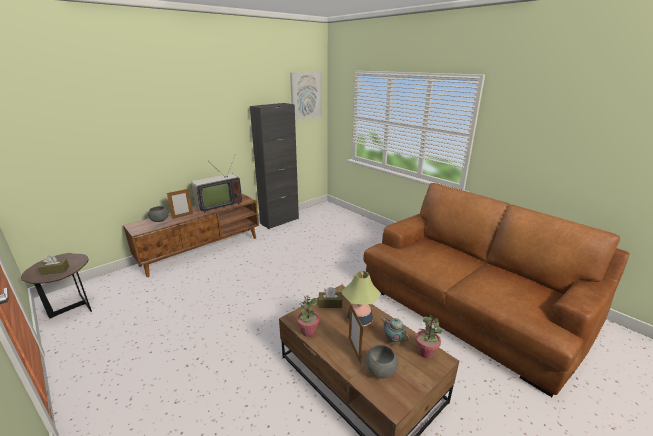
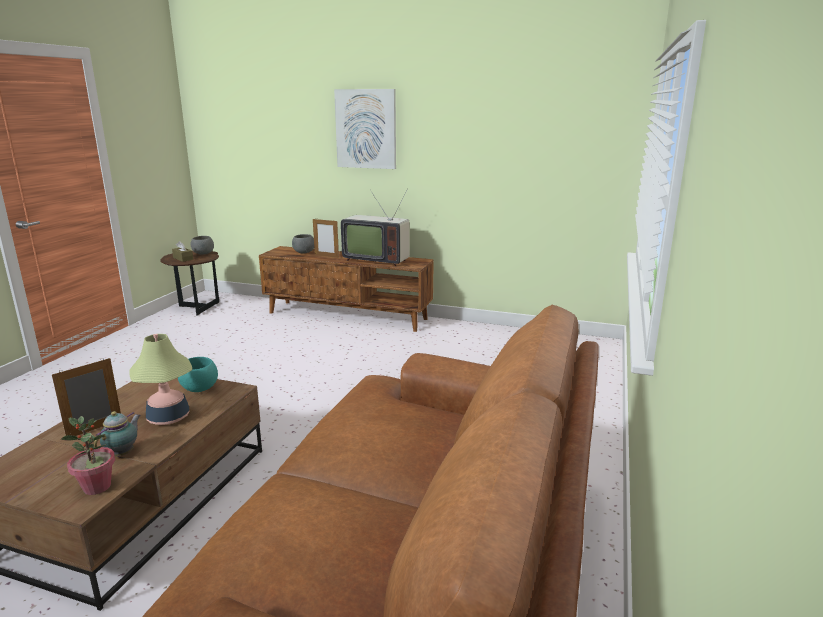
camera: 60 degrees right, 5 degrees down
black cabinet [250,103,299,229] -> none
picture [290,72,321,120] -> picture moved to [334,89,396,169]
potted plant [297,295,320,337] -> none
brown tissue box [318,287,343,308] -> turquoise bowl [178,357,218,392]
grey bowl [365,344,398,378] -> grey bowl moved to [191,236,214,255]

